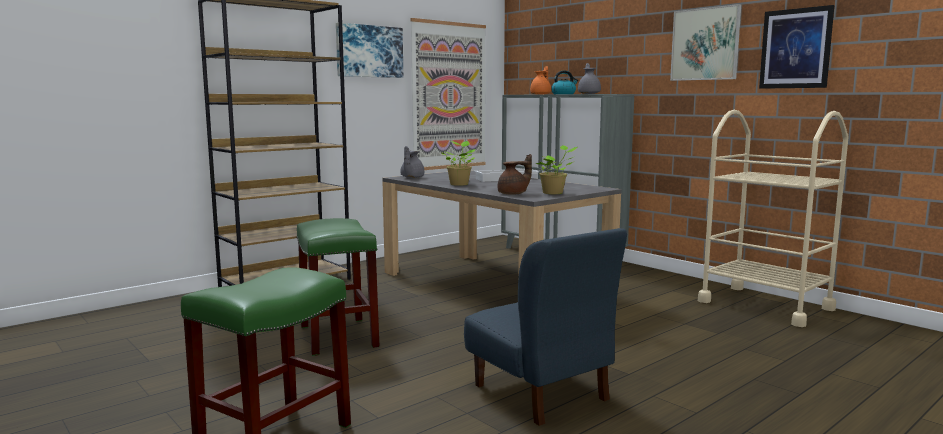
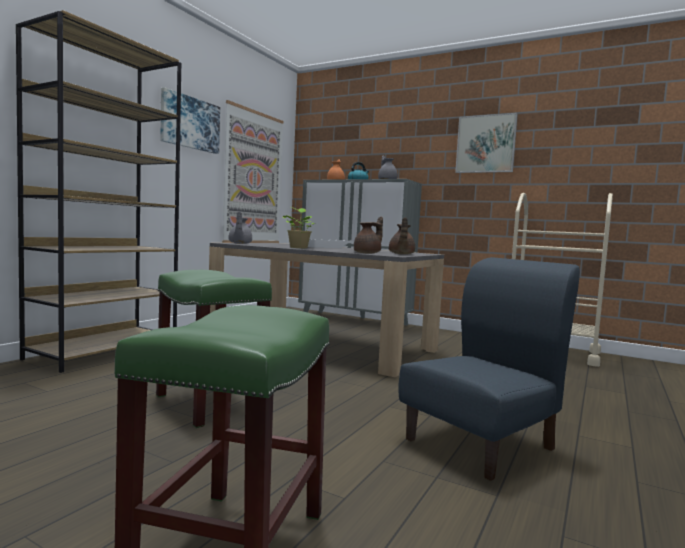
camera: 20 degrees left, 5 degrees down
blue chair [464,228,627,426] -> blue chair turned 75 degrees counterclockwise [398,257,580,481]
potted plant [536,145,577,194] -> brown teapot [389,217,415,254]
picture [759,5,835,89] -> none

